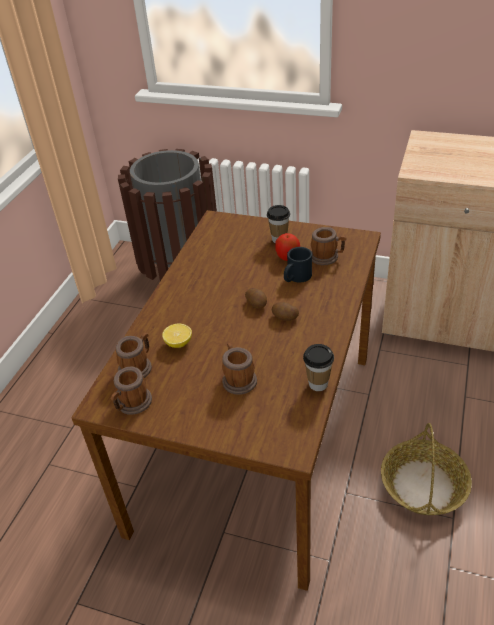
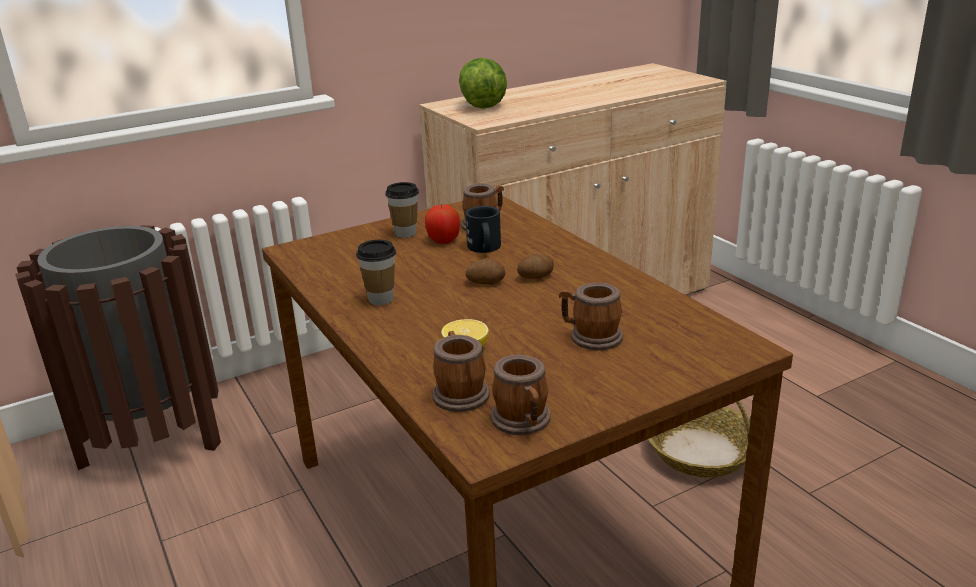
camera: 50 degrees left, 15 degrees down
cup [303,344,334,391] -> cup moved to [356,240,396,305]
none -> lettuce [459,58,507,109]

